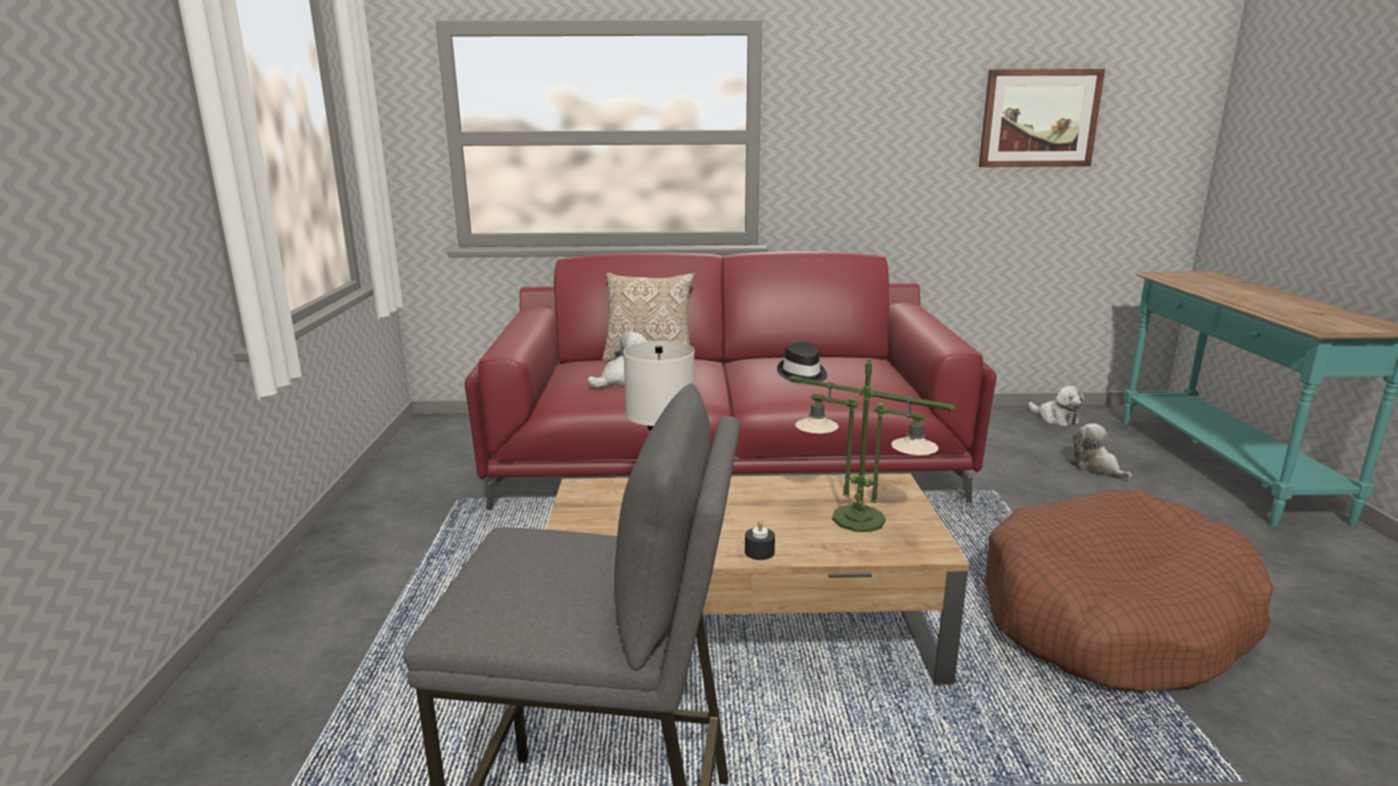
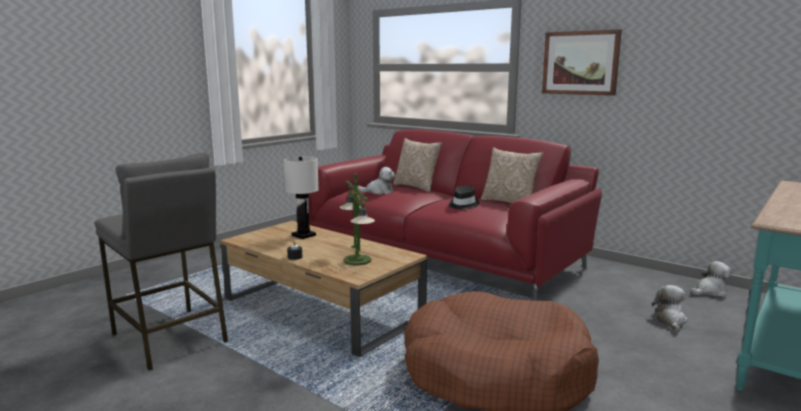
camera: 40 degrees right, 5 degrees down
picture [979,69,1105,167] -> picture moved to [542,29,622,96]
plush toy [1028,386,1084,426] -> plush toy turned 120 degrees counterclockwise [691,261,731,297]
none -> pillow [481,147,544,203]

